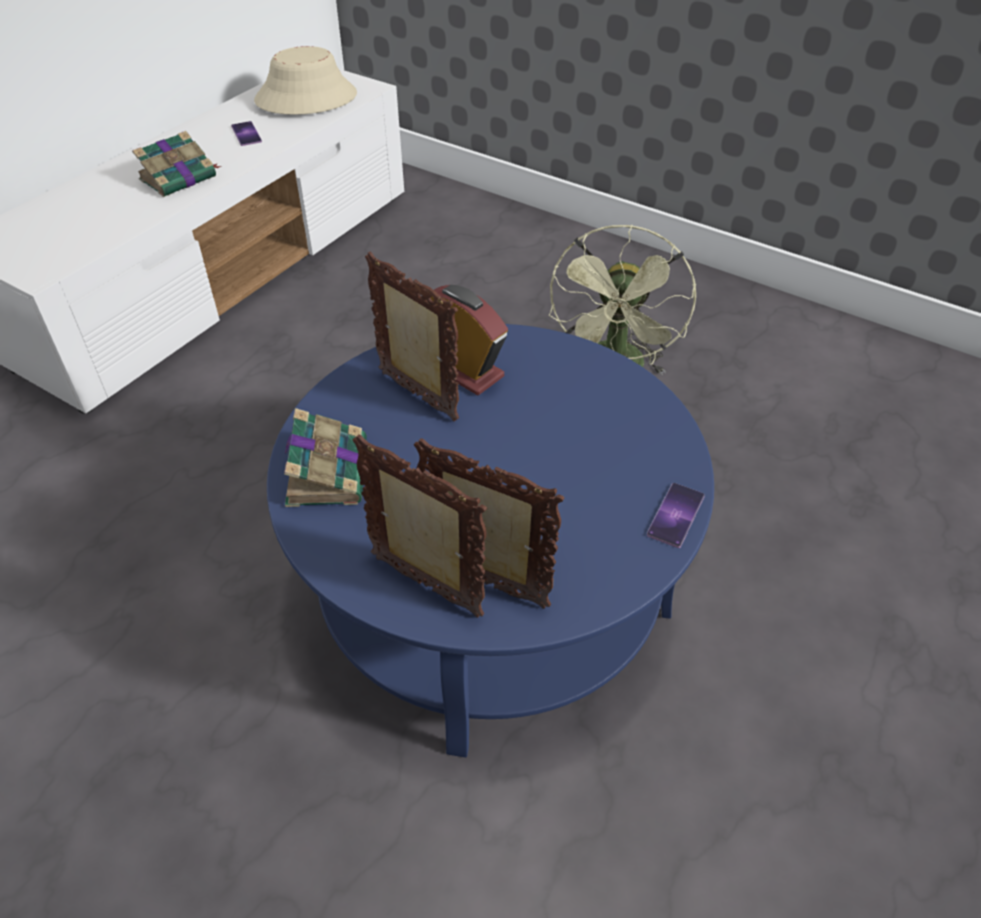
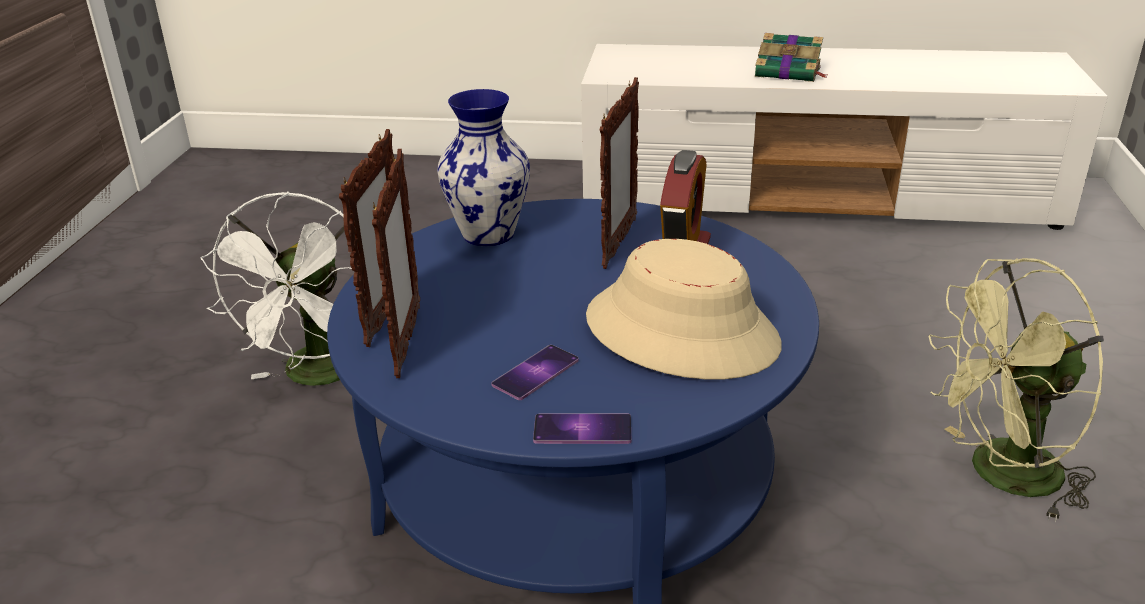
camera: 65 degrees right, 15 degrees down
phone [231,121,262,146] -> phone moved to [492,345,579,400]
beige hat [254,46,357,115] -> beige hat moved to [586,239,782,380]
book [284,408,367,507] -> vase [437,89,530,246]
none -> white fan [200,191,352,386]

